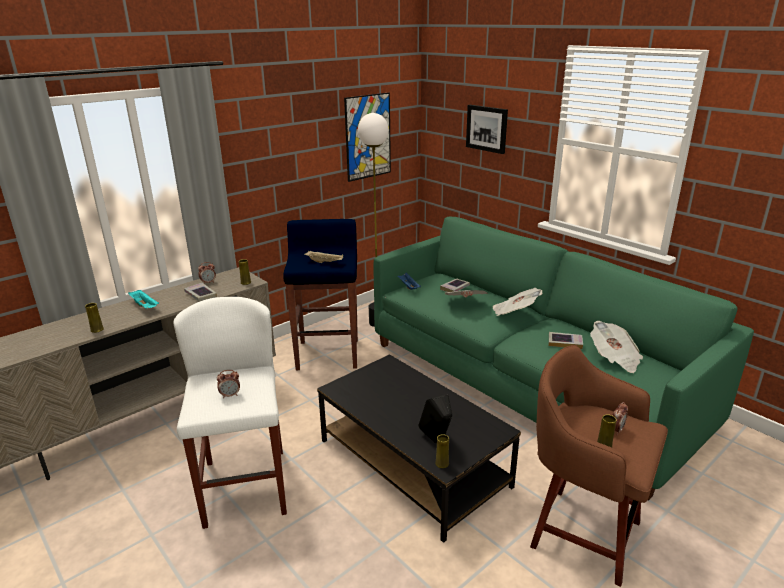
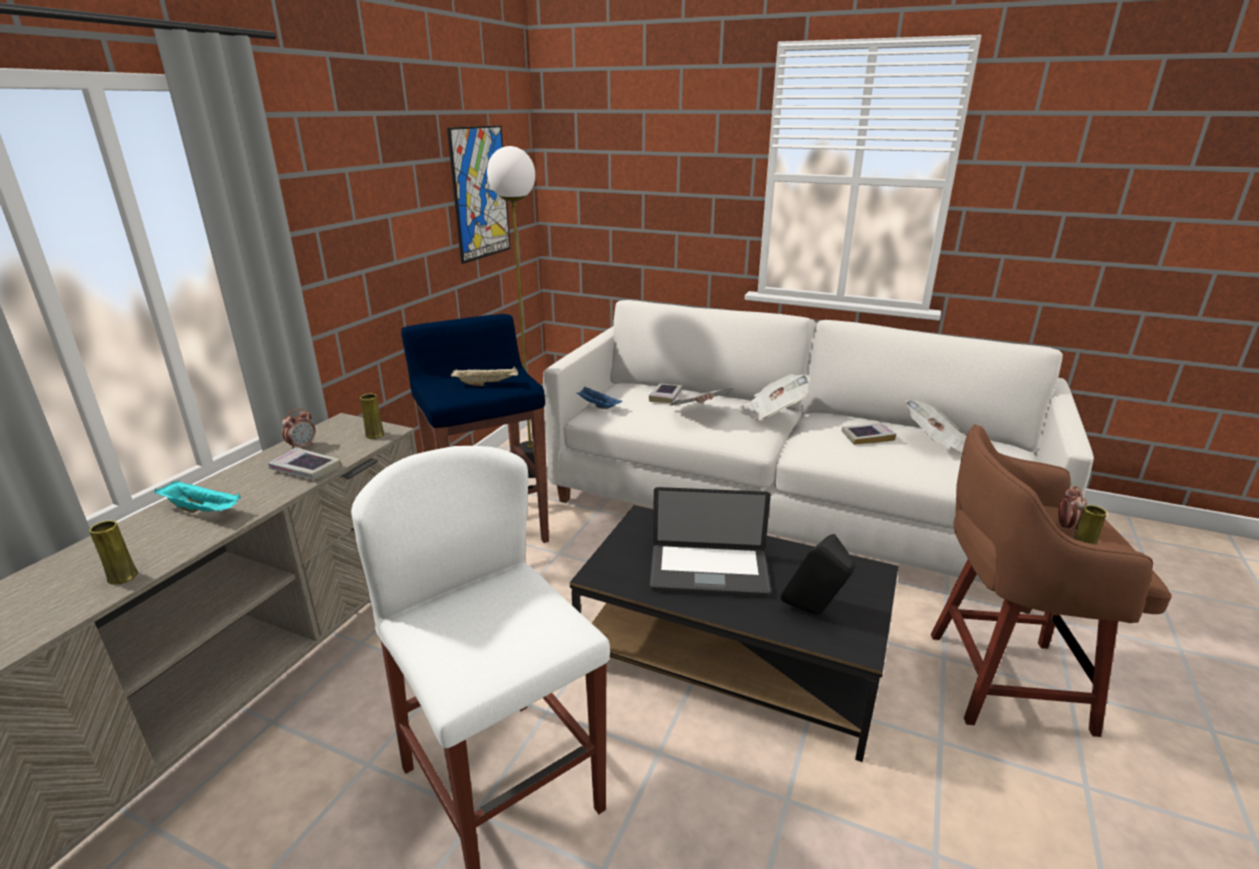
camera: 25 degrees left, 0 degrees up
alarm clock [217,370,240,398] -> none
green sofa [373,217,754,501] -> white sofa [543,300,1094,614]
yellow vase [435,434,449,468] -> none
picture [466,105,508,154] -> none
none -> laptop [650,487,771,597]

